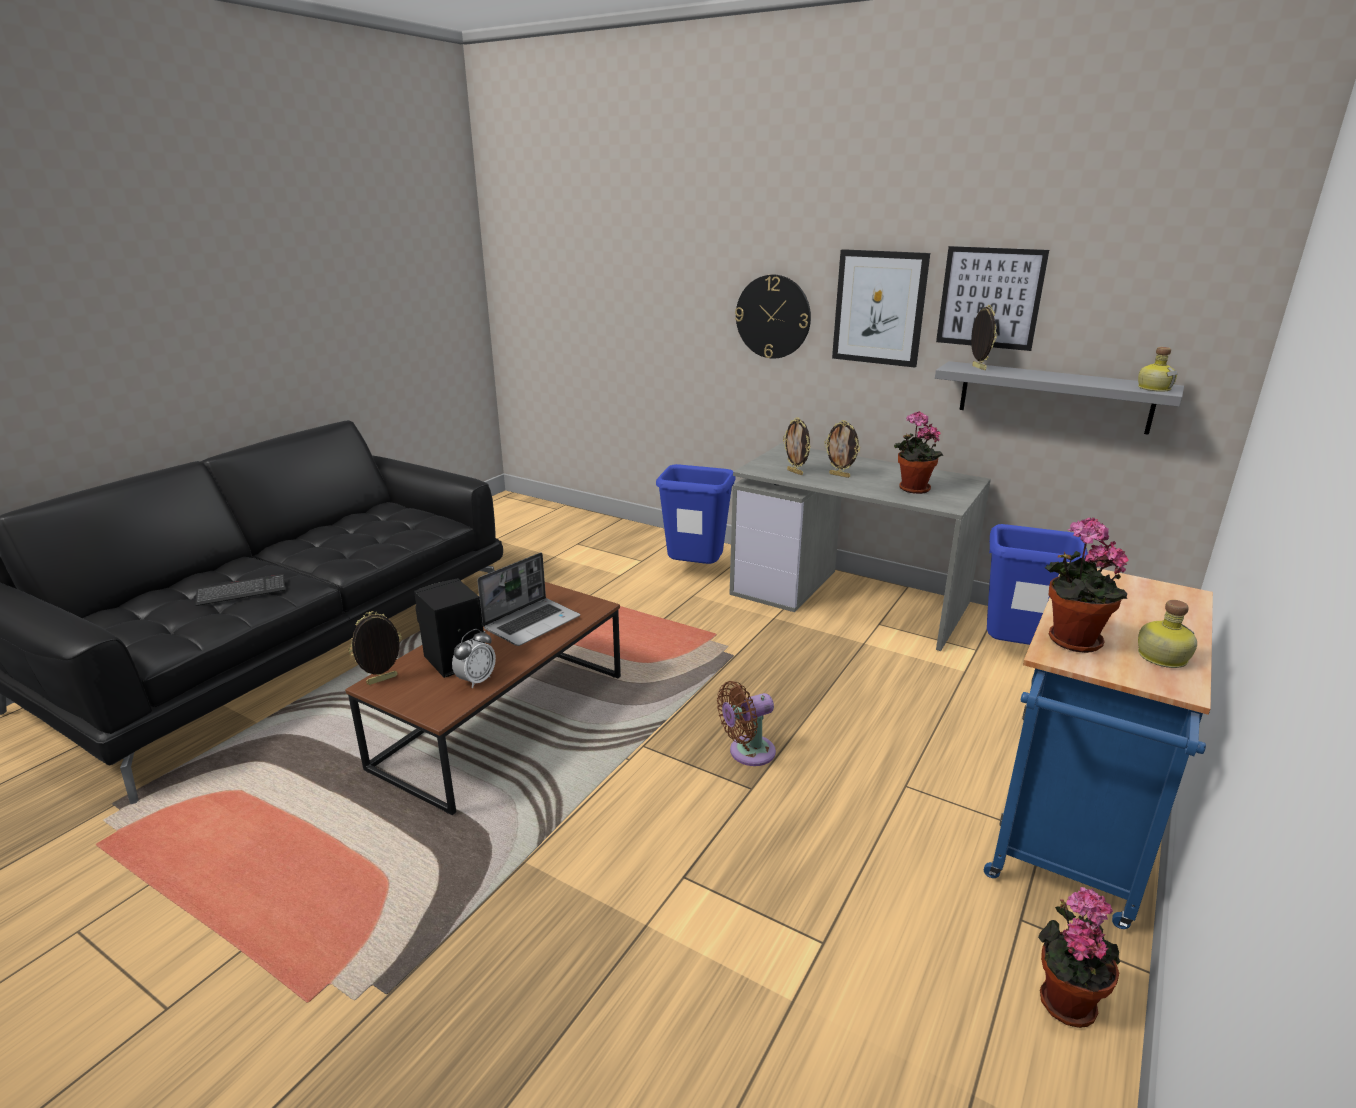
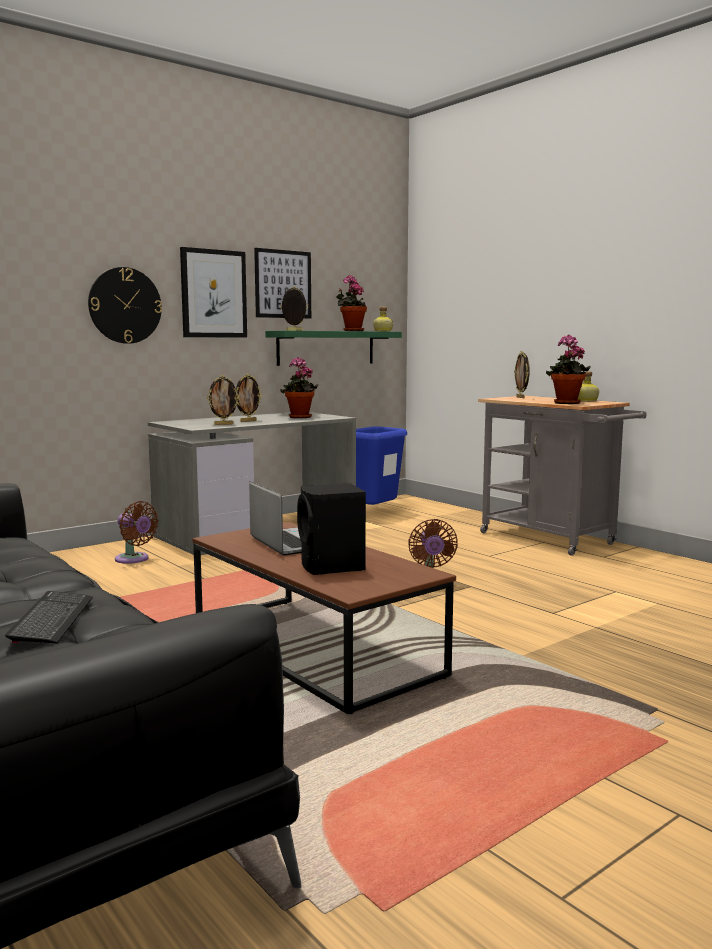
camera: 70 degrees left, 15 degrees down
picture frame [348,611,402,685] -> picture frame moved to [514,351,529,398]
alarm clock [452,629,496,688] -> none
blue trash can [656,464,736,564] -> brown fan [115,501,159,564]
grey shelf [935,361,1184,435] -> green shelf [265,331,402,366]
blue cart [984,562,1213,929] -> grey cart [478,396,647,556]
potted plant [1038,887,1120,1028] -> potted plant moved to [336,275,367,331]

